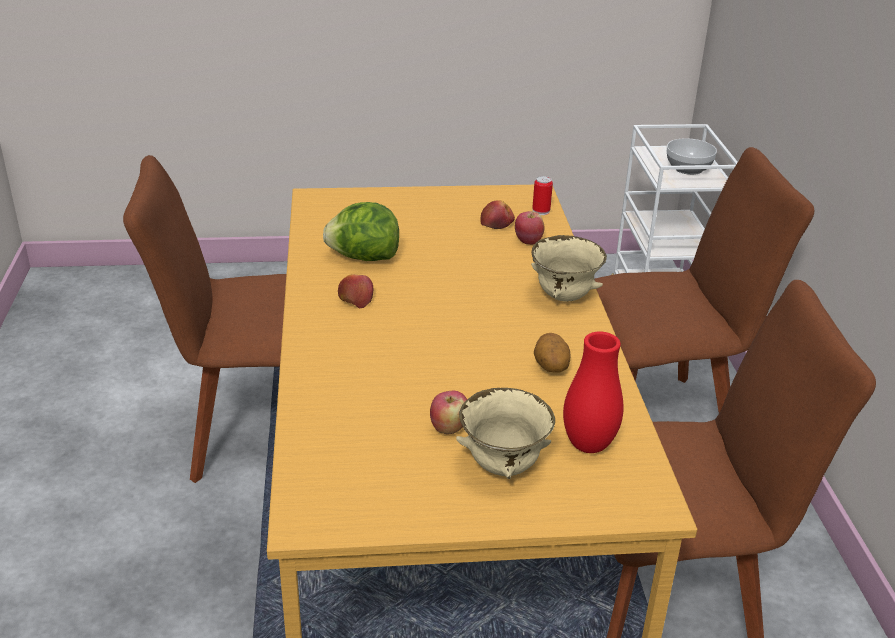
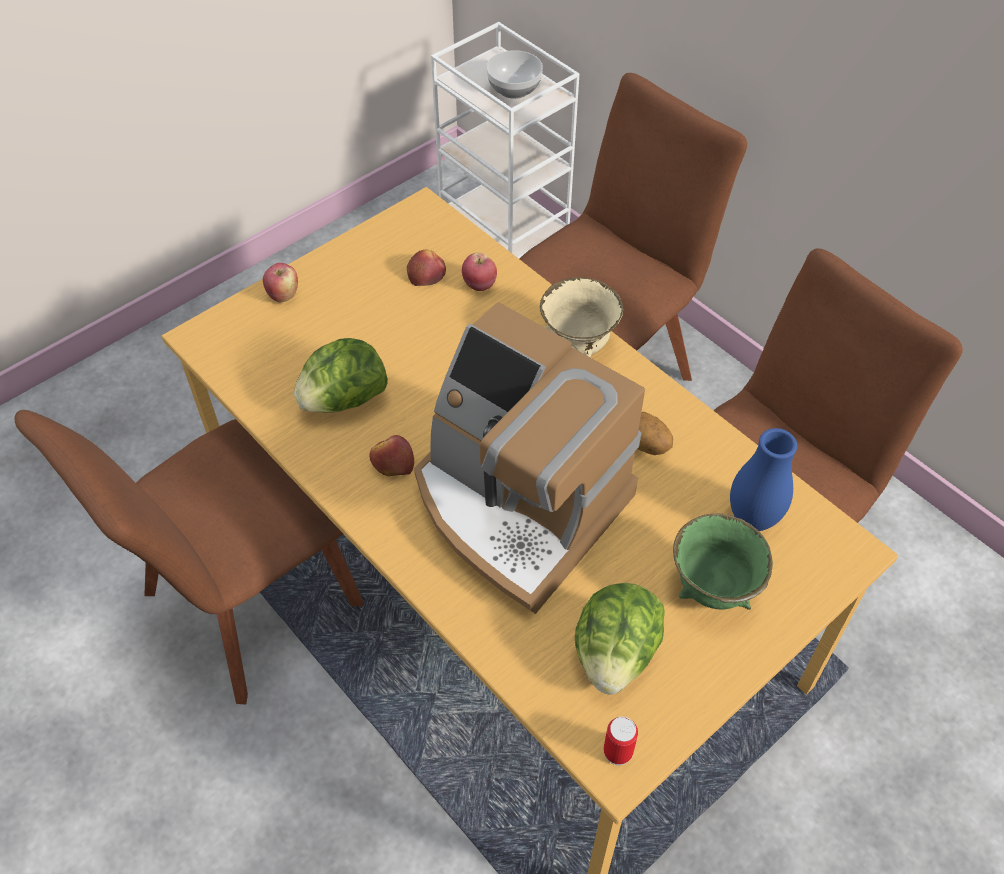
camera: 35 degrees left, 20 degrees up
apple [430,391,467,434] -> apple moved to [263,263,298,302]
beige bowl [456,388,555,479] -> green bowl [673,514,773,610]
can [532,176,553,215] -> can moved to [604,717,638,765]
red vase [563,332,624,453] -> blue vase [730,428,797,531]
none -> coffee machine [414,302,645,614]
none -> lettuce [575,583,665,695]

